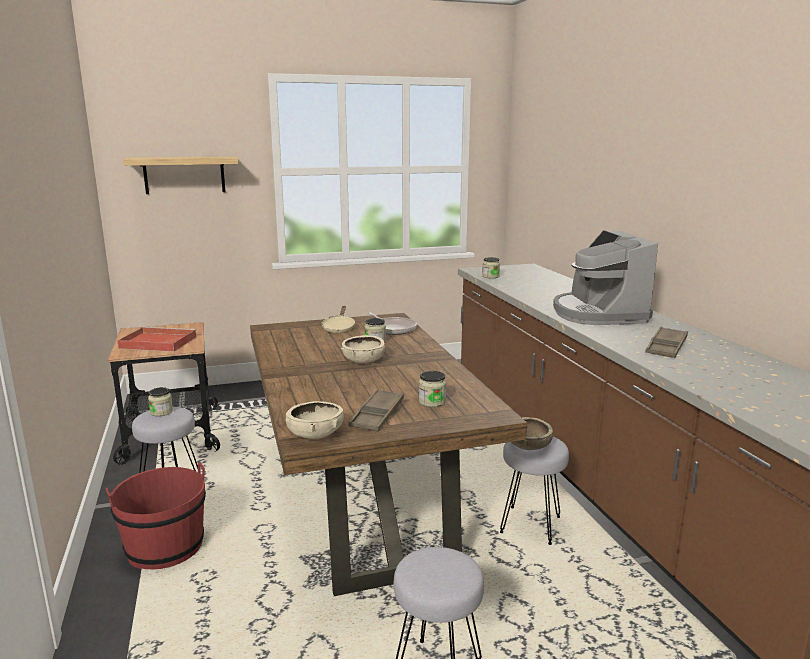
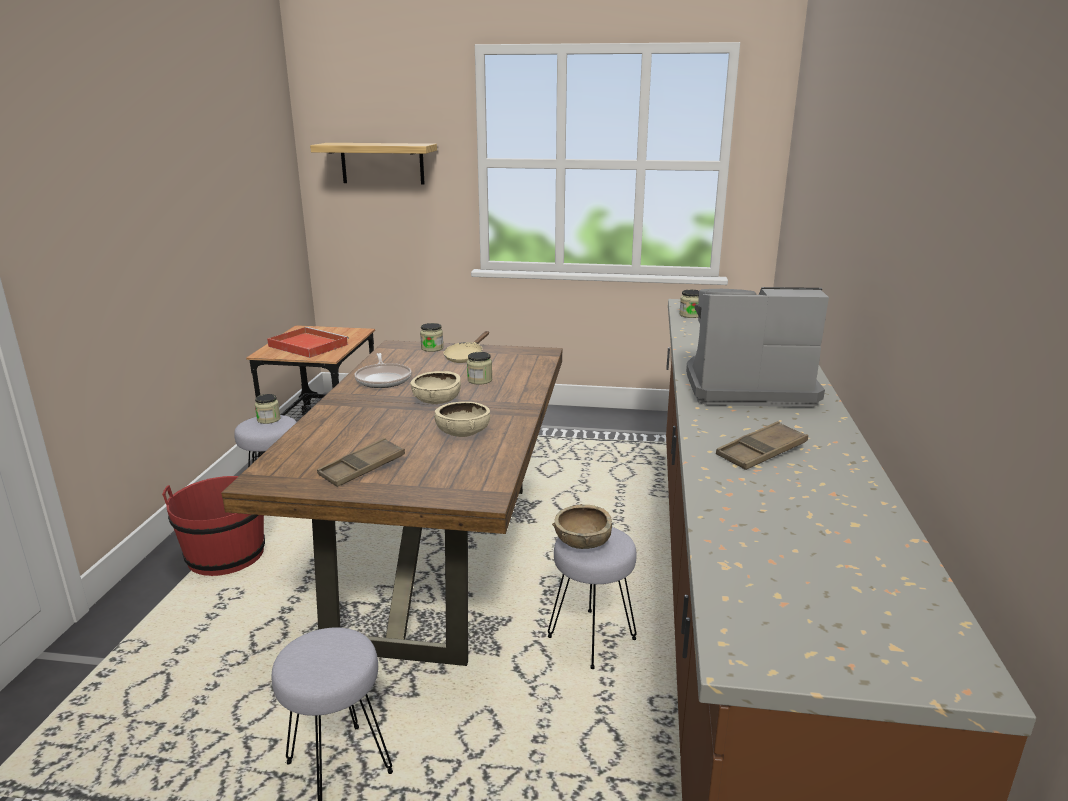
camera: 25 degrees right, 5 degrees up
beige bowl [286,401,344,439] -> beige bowl moved to [434,402,490,437]
frying pan [367,312,417,335] -> frying pan moved to [354,353,411,388]
jar [419,371,446,407] -> jar moved to [420,323,444,352]
coffee machine [553,230,658,325] -> coffee machine turned 75 degrees clockwise [686,287,829,407]

